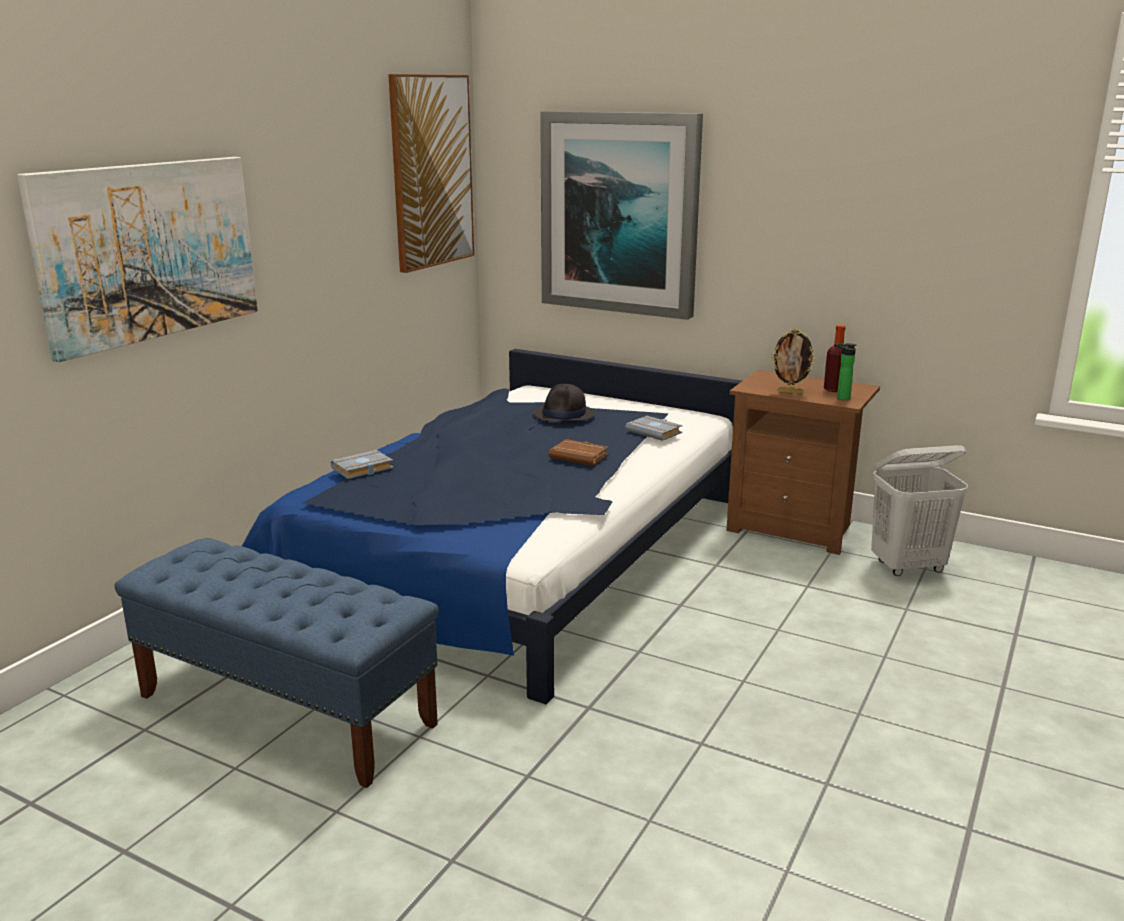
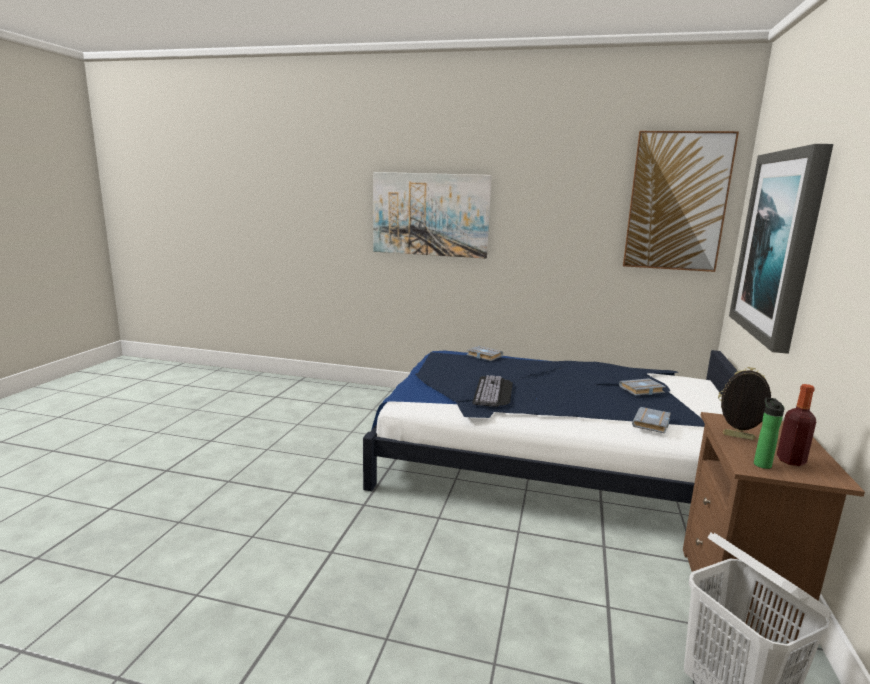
camera: 75 degrees right, 5 degrees down
blue bench [114,538,439,788] -> none
black hat [533,384,595,422] -> grey book [619,378,665,396]
brown book [549,439,609,466] -> none
picture frame [771,328,816,394] -> picture frame turned 120 degrees clockwise [718,367,771,440]
none -> keyboard [472,375,513,407]

